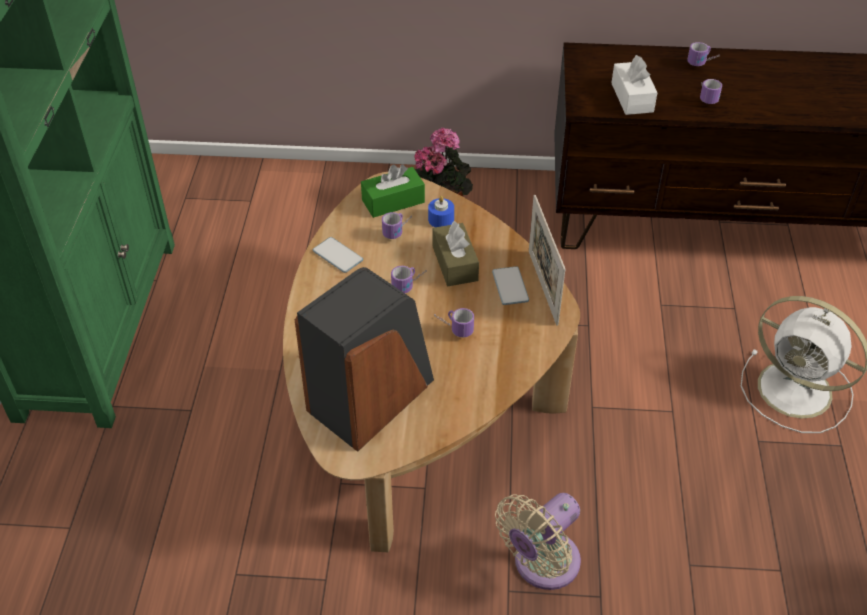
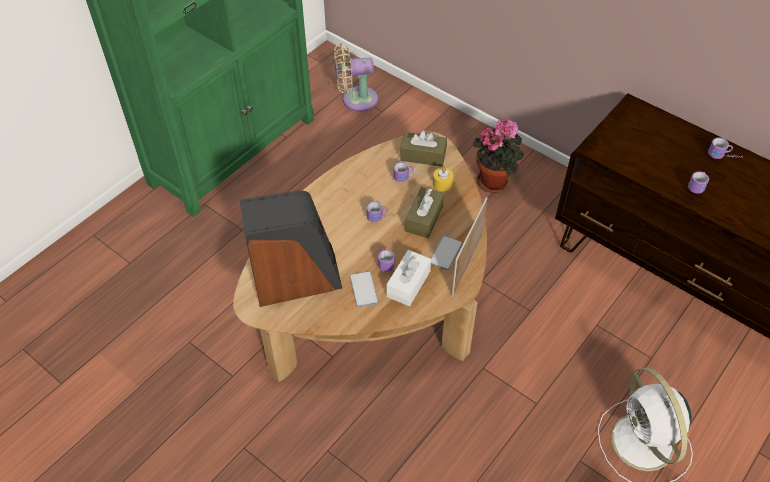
camera: 35 degrees right, 5 degrees up
phone [313,237,363,273] -> phone moved to [350,271,378,307]
green tissue box [361,164,425,218] -> brown tissue box [400,130,447,167]
blue candle [428,196,454,227] -> yellow candle [433,167,454,191]
beige fan [495,493,581,590] -> beige fan moved to [334,43,378,112]
white tissue box [611,55,658,115] -> white tissue box moved to [386,250,431,306]

